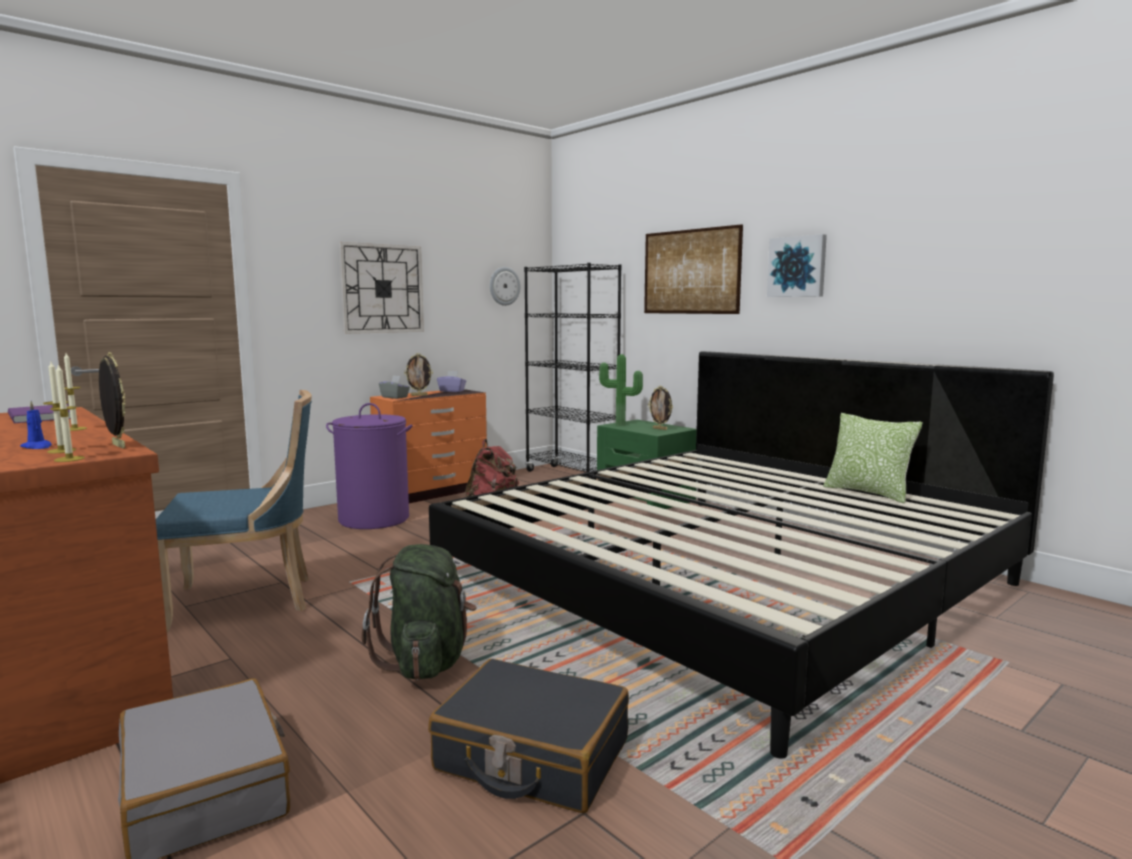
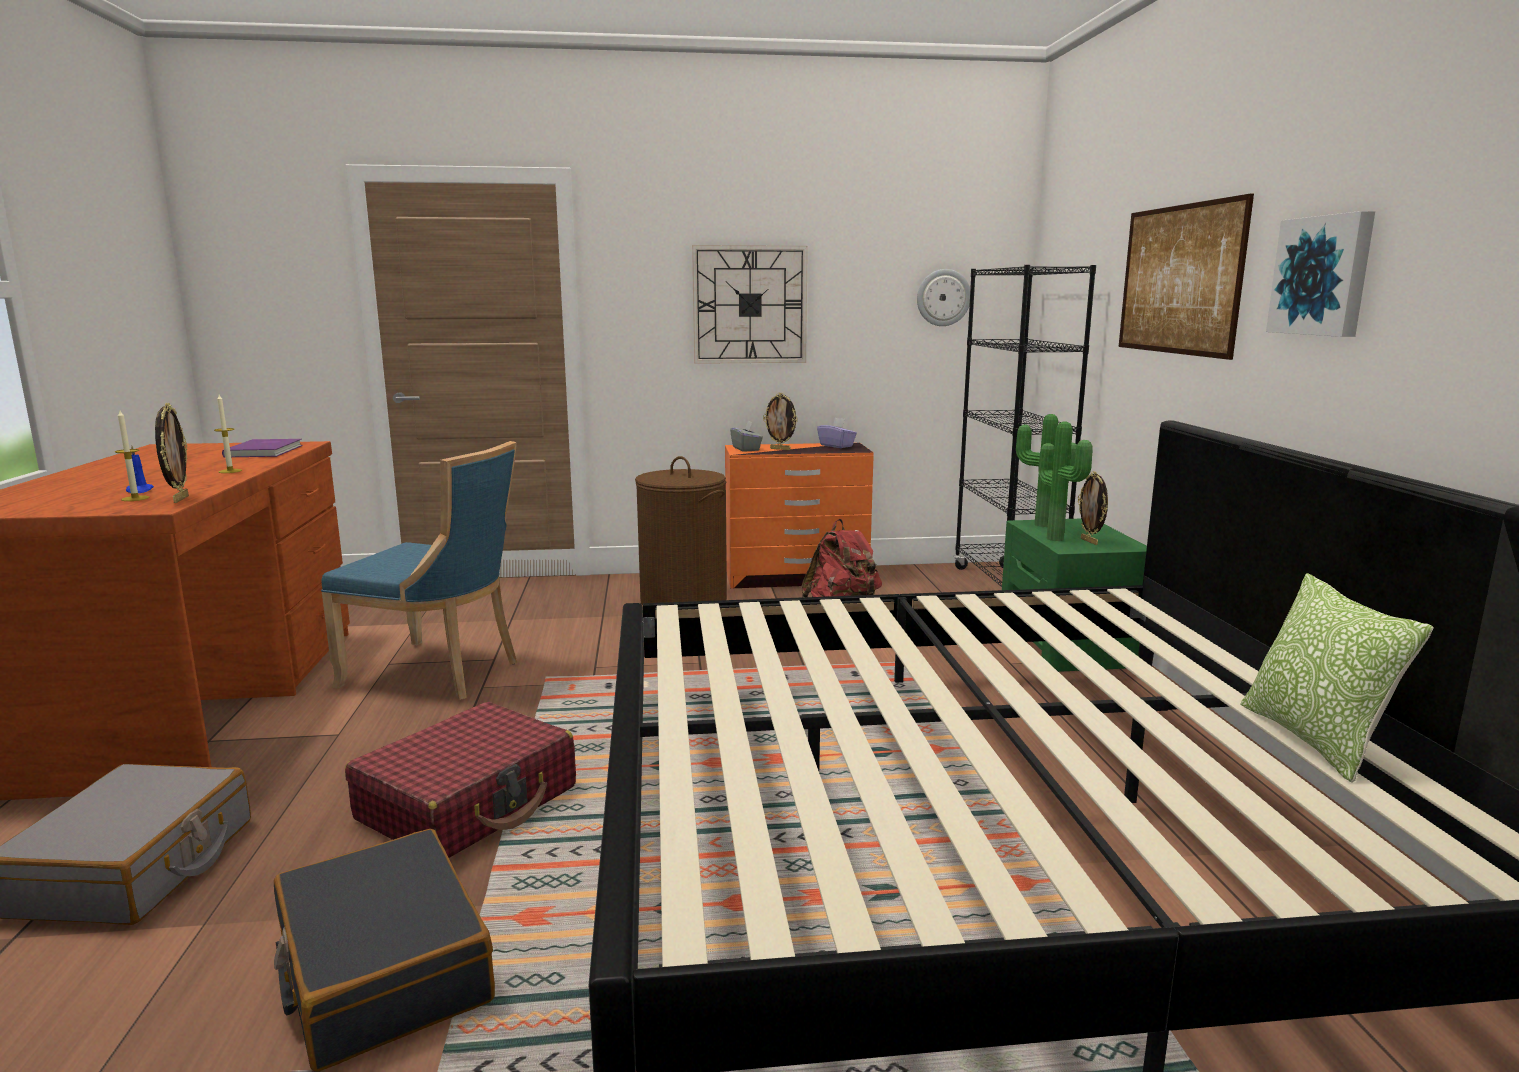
camera: 35 degrees right, 5 degrees up
candle [50,364,85,462] -> none
purple laundry basket [326,403,413,529] -> brown laundry basket [635,456,727,605]
green backpack [362,544,477,680] -> red suitcase [345,702,576,858]
none -> potted plant [1038,421,1093,541]

